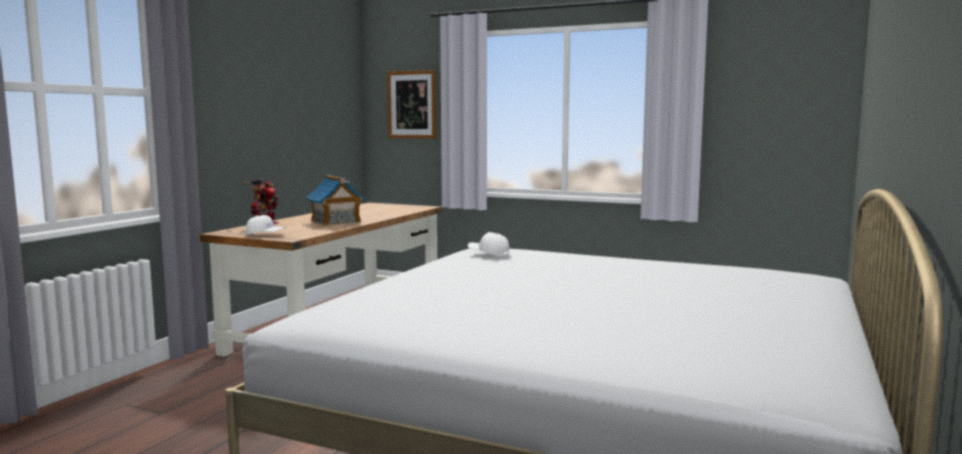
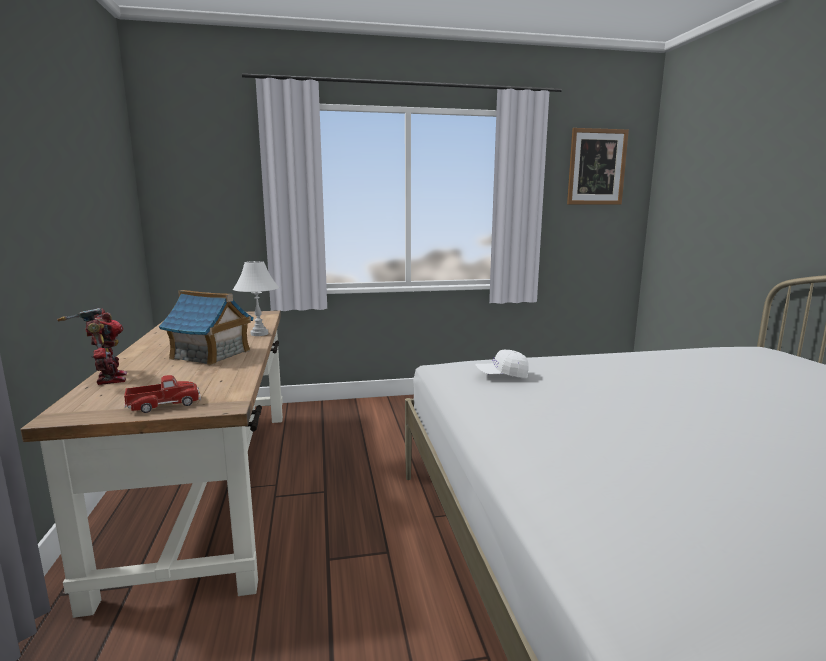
camera: 35 degrees left, 5 degrees up
white cap [246,215,286,235] -> toy truck [124,375,201,413]
picture [387,70,436,139] -> picture moved to [567,128,629,205]
none -> white table lamp [233,261,279,336]

